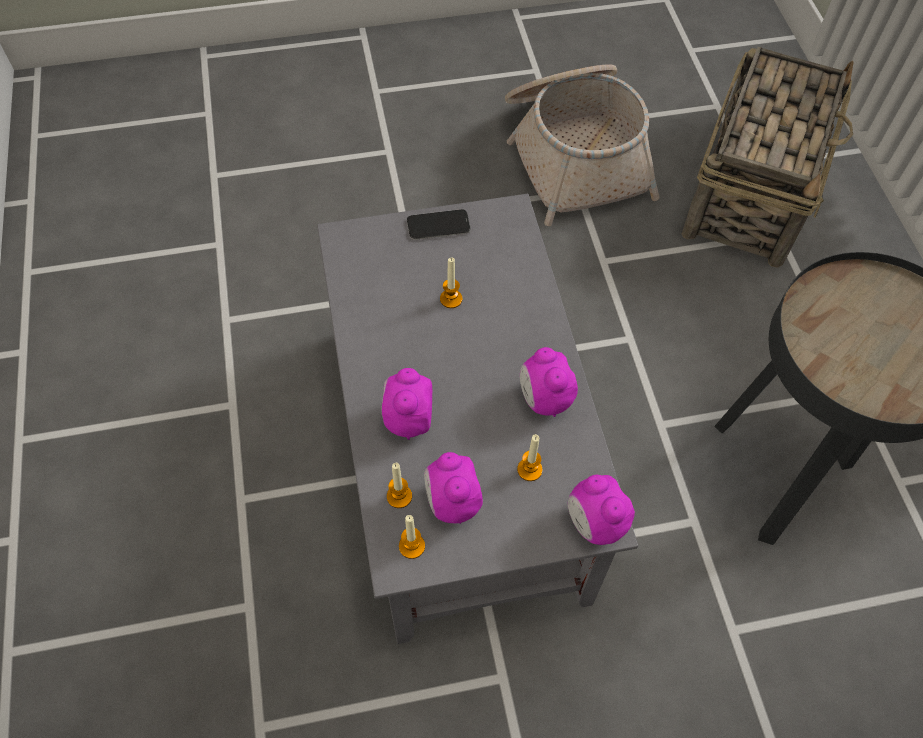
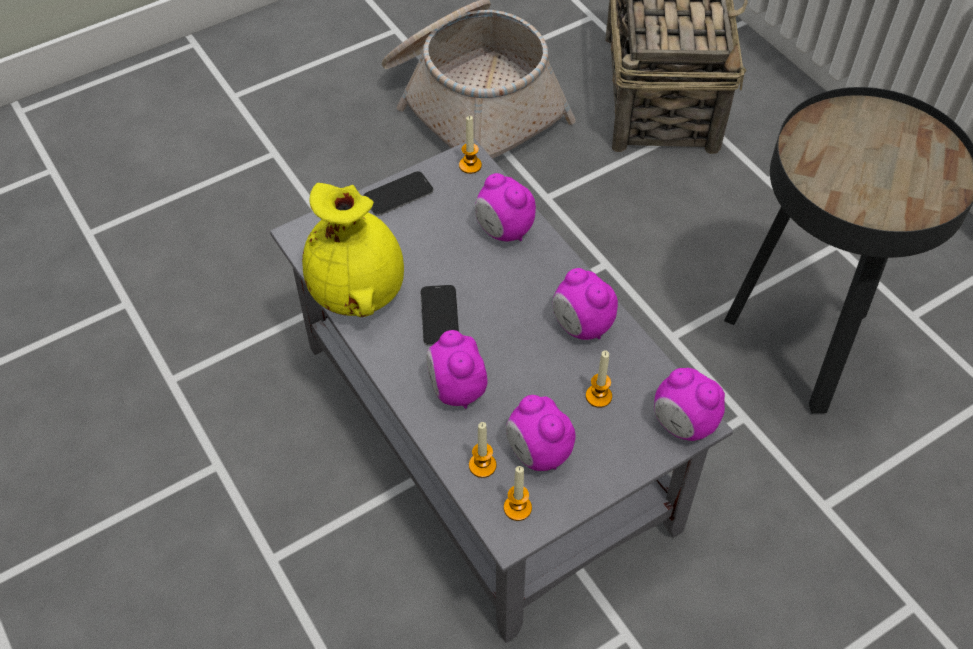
camera: 20 degrees left, 5 degrees down
candle [440,257,462,308] -> candle moved to [459,116,482,174]
none -> yellow vase [302,183,404,317]
none -> phone [420,285,459,346]
none -> alarm clock [475,173,536,241]

